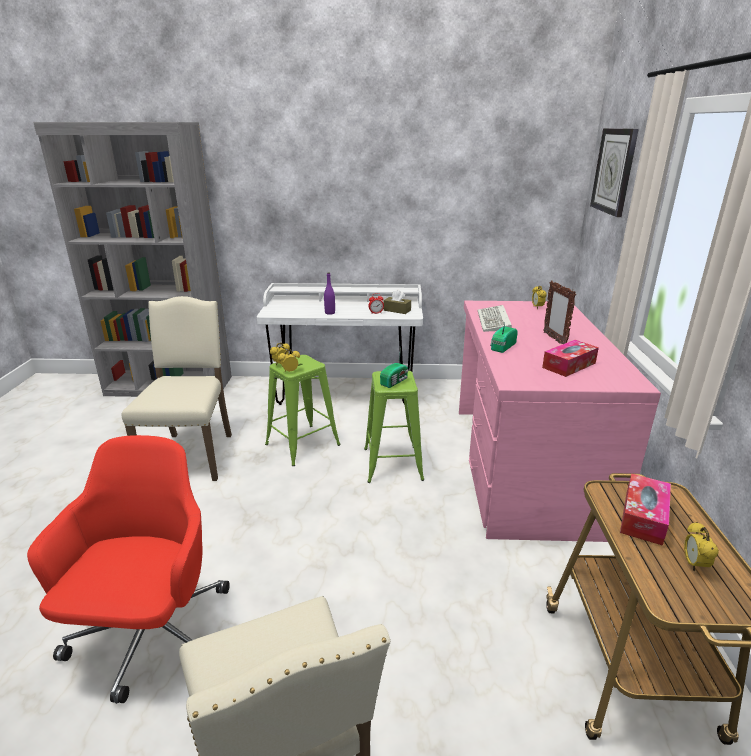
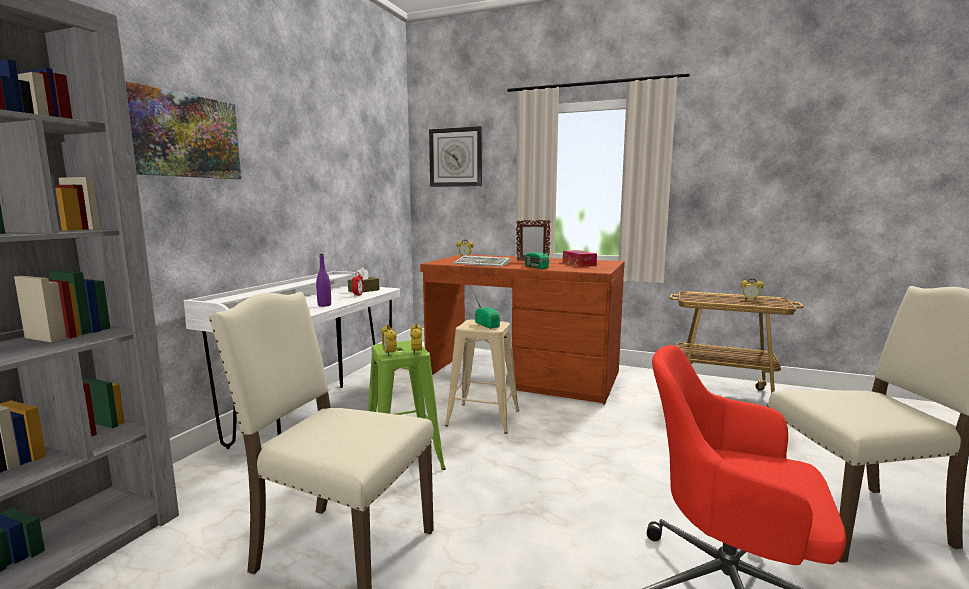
camera: 70 degrees left, 15 degrees down
green stool [364,371,424,483] -> beige stool [445,320,519,434]
pink desk [459,301,661,542] -> brown desk [420,255,625,405]
tissue box [620,473,671,546] -> none
none -> picture [125,81,241,179]

